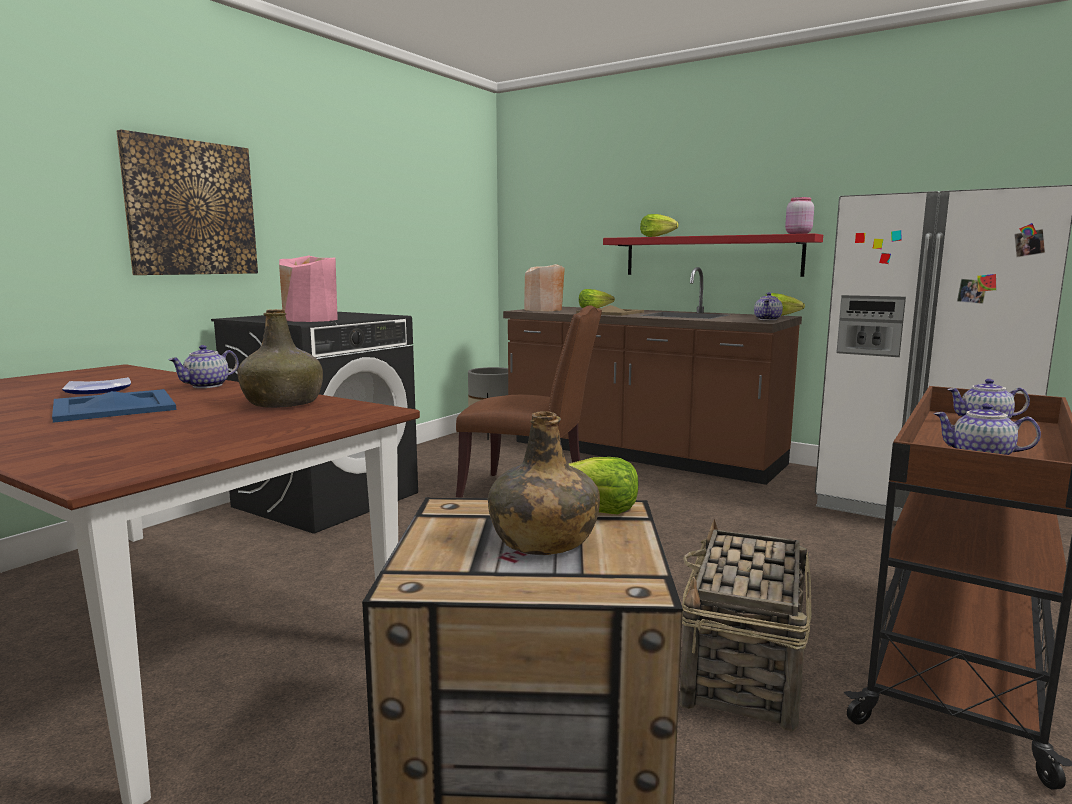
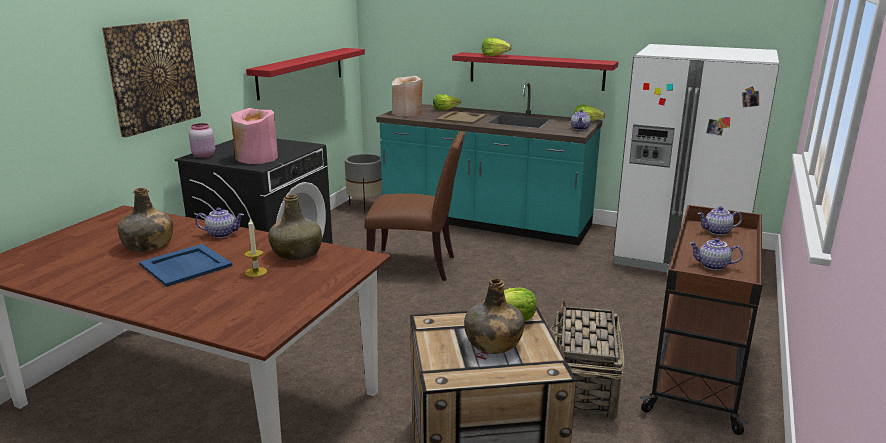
camera: 10 degrees left, 10 degrees up
plate [62,377,131,394] -> green bottle [118,188,173,252]
teapot [169,345,239,388] -> teapot turned 120 degrees counterclockwise [195,207,244,238]
brown counter [503,267,802,485] -> turquoise counter [376,82,603,246]
pink jar [785,197,814,234] -> pink jar moved to [189,123,215,158]
none -> candle [244,219,267,277]
none -> red shelf [246,48,365,100]

